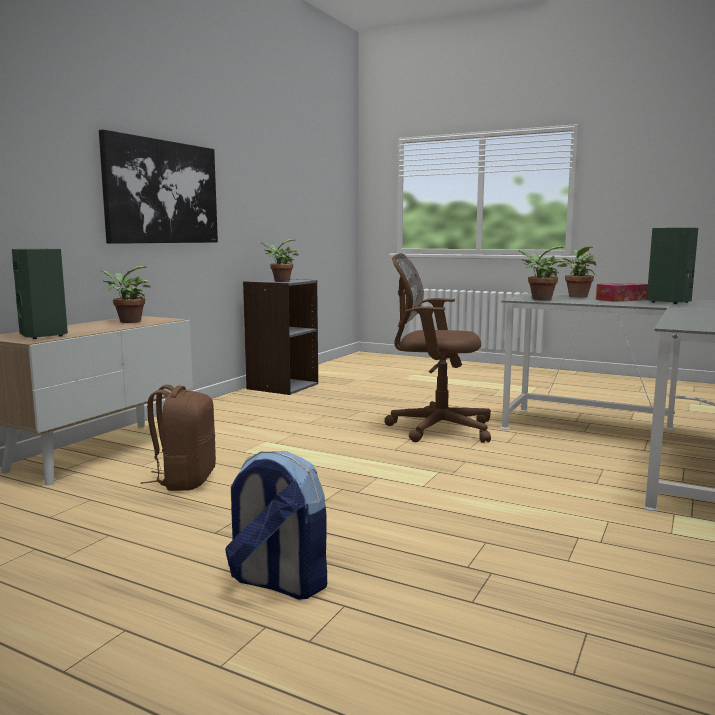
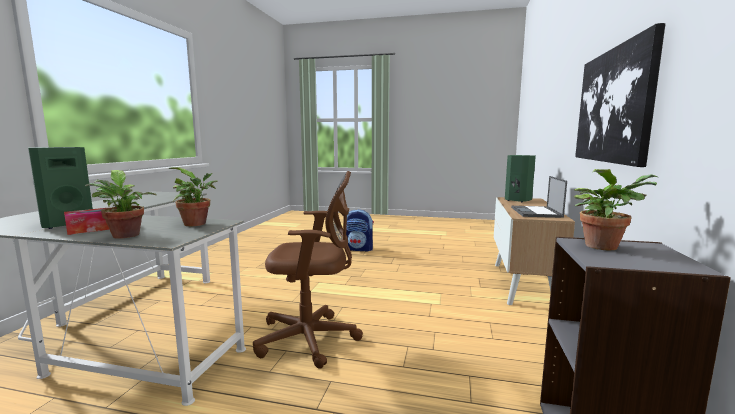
camera: 165 degrees right, 0 degrees up
potted plant [101,266,151,323] -> laptop [511,176,567,218]
brown backpack [141,385,216,491] -> none

